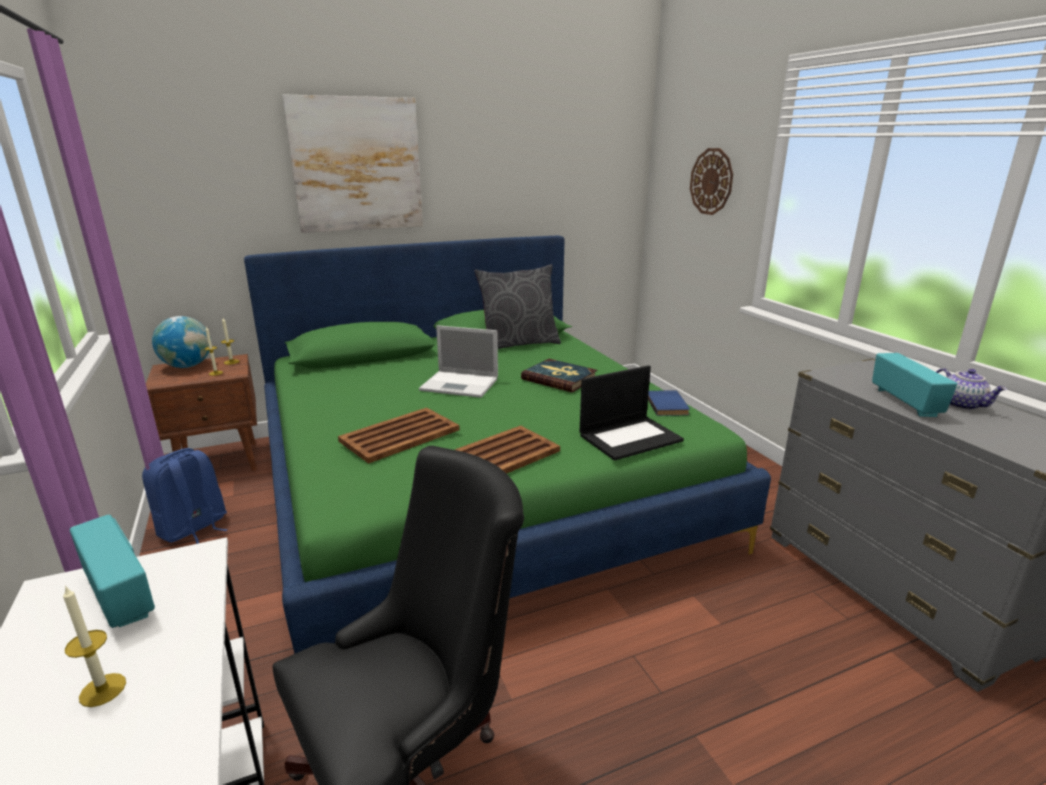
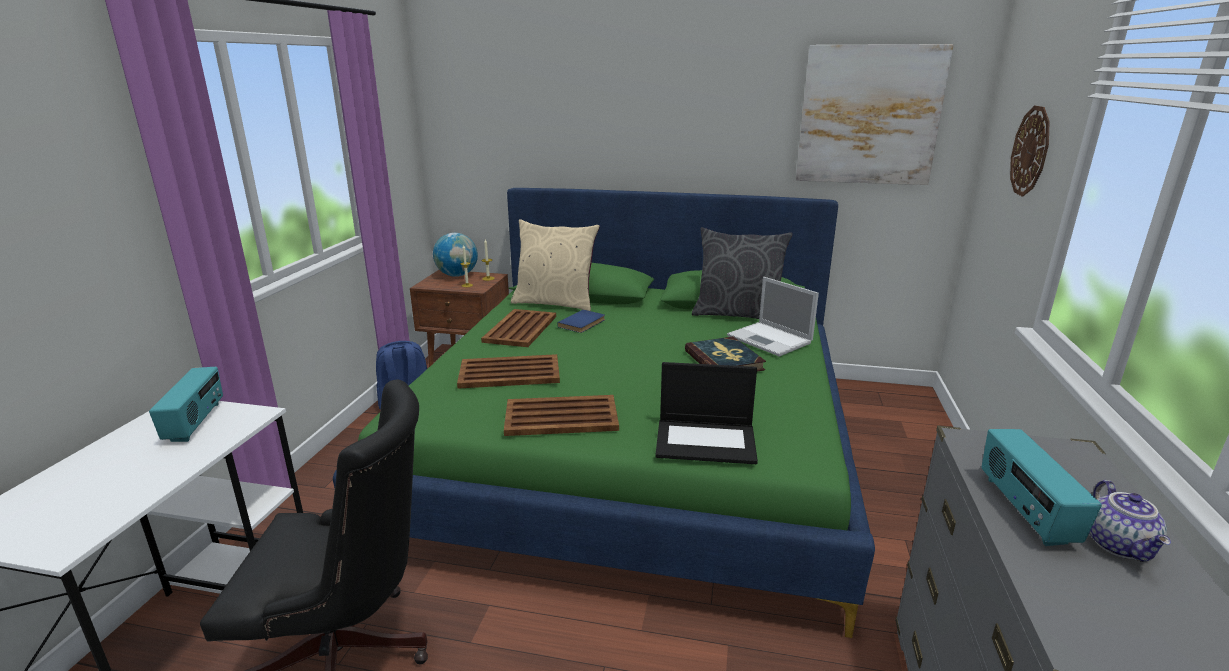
camera: 35 degrees right, 0 degrees up
candle [63,585,126,707] -> none
picture [282,95,423,233] -> picture moved to [796,44,954,185]
laptop [419,325,498,398] -> laptop moved to [727,277,819,357]
blue book [648,390,690,416] -> blue book moved to [557,310,605,333]
radio [872,353,957,417] -> radio turned 150 degrees clockwise [982,429,1102,546]
none -> brown tray [481,309,556,347]
none -> beige pillow [511,219,600,311]

